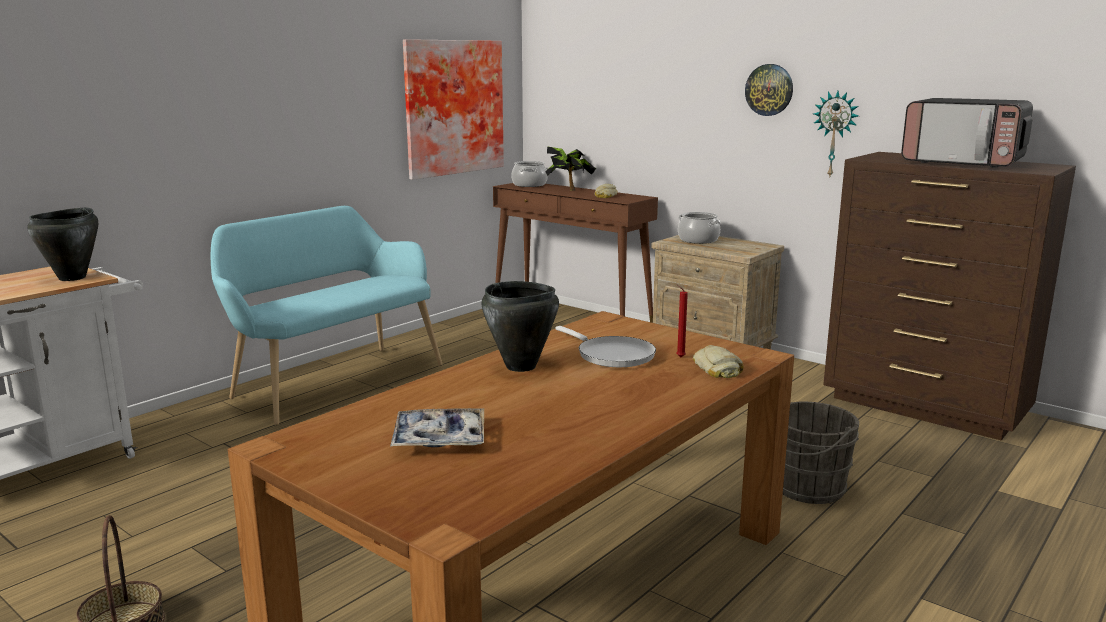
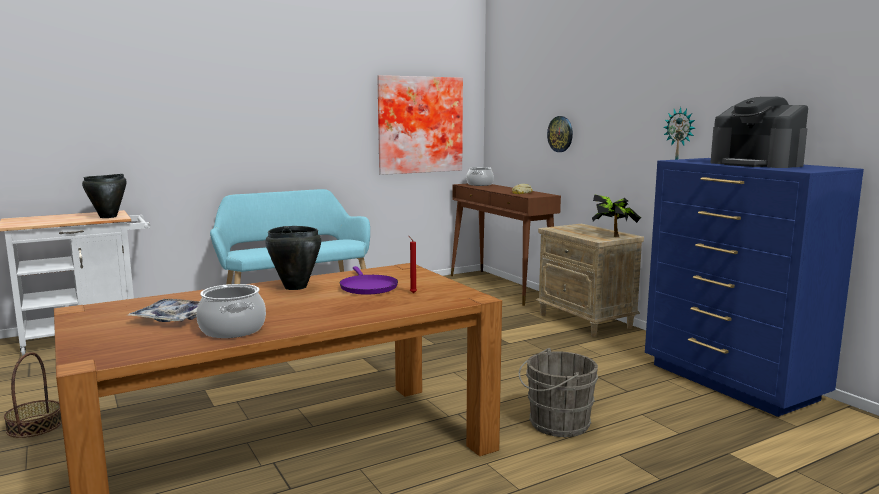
camera: 20 degrees right, 5 degrees down
potted plant [545,147,596,191] -> potted plant moved to [592,194,641,237]
white frying pan [555,326,656,367] -> purple frying pan [340,266,398,295]
cooking pot [678,212,721,244] -> cooking pot moved to [196,284,266,338]
bread [693,345,744,378] -> none
wall clock [745,64,793,116] -> wall clock moved to [547,116,573,152]
brown dresser [823,152,1076,440] -> blue dresser [645,158,864,417]
microwave [901,98,1033,168] -> coffee machine [710,97,808,168]

